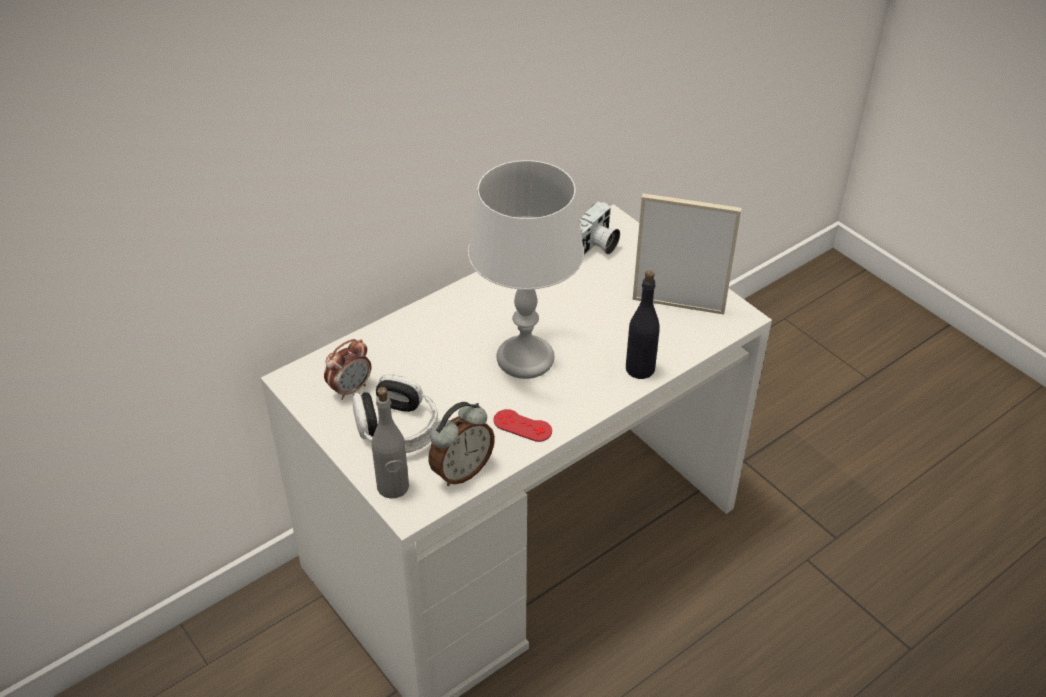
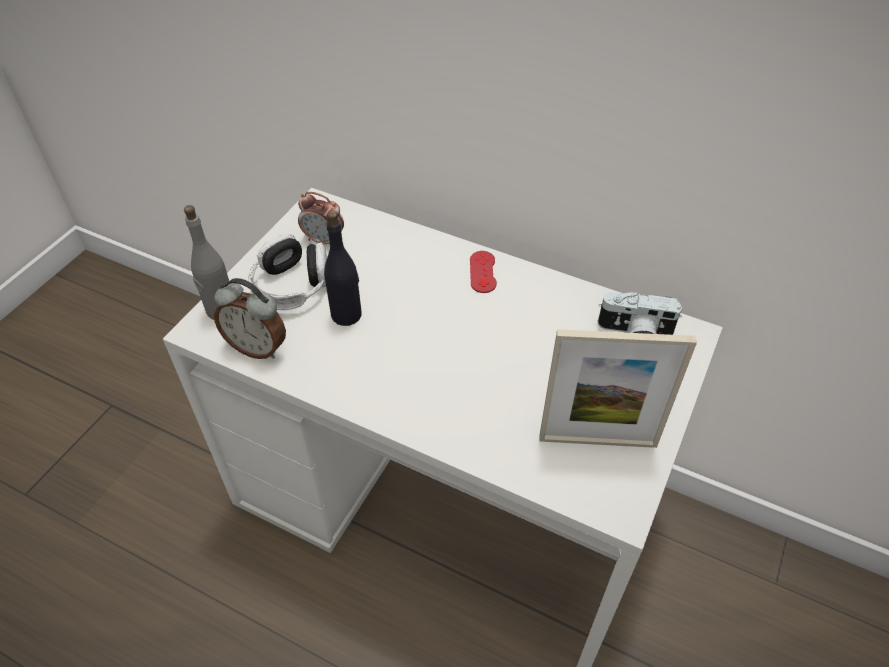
camera: 65 degrees right, 5 degrees up
grey table lamp [468,160,584,379] -> none
red game controller [493,409,552,442] -> red game controller moved to [470,251,497,293]
black bottle [626,270,660,379] -> black bottle moved to [324,211,362,326]
picture frame [633,193,742,315] -> picture frame turned 105 degrees clockwise [540,329,697,448]

